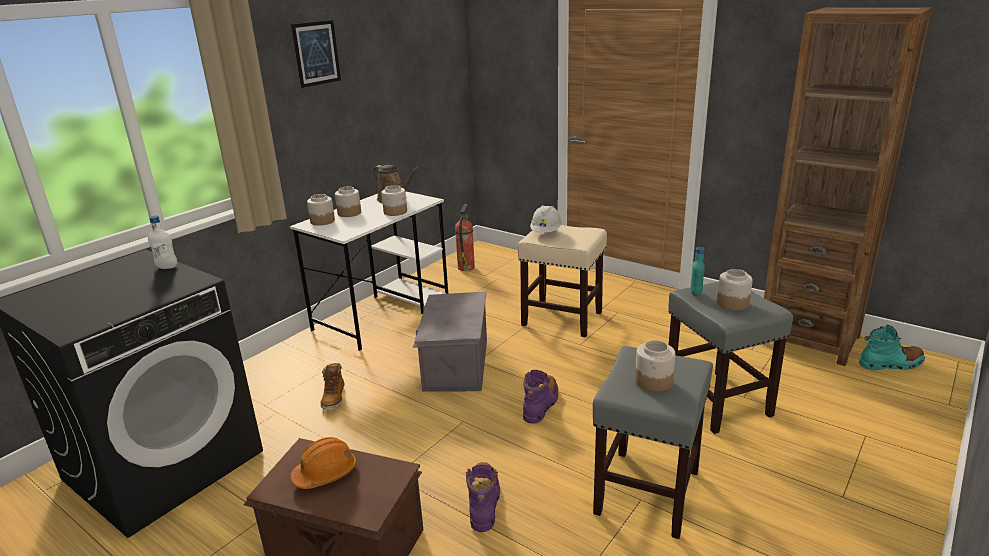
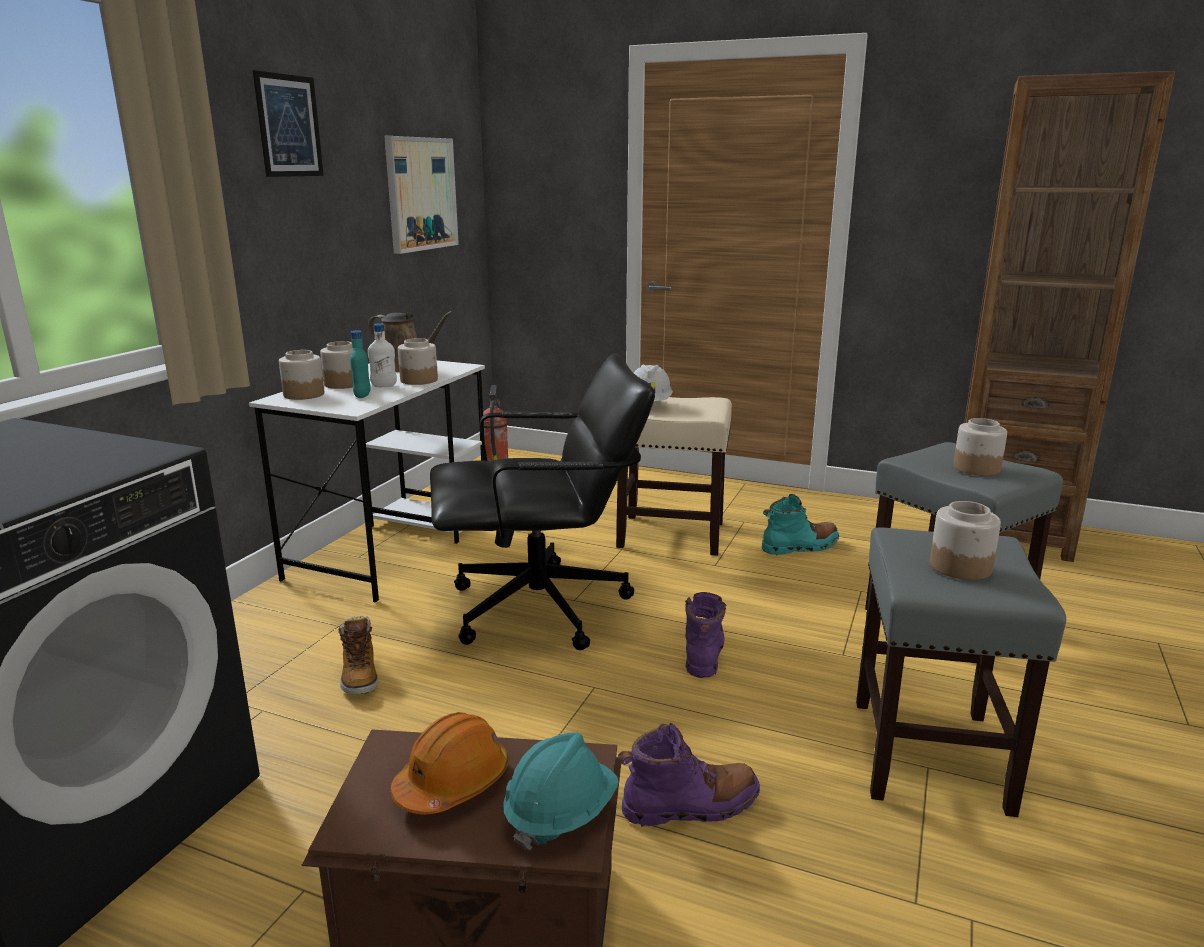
camera: 15 degrees left, 5 degrees down
white bottle [148,215,177,269] -> white bottle moved to [368,323,397,387]
grey storage box [413,292,487,392] -> black office chair [430,353,655,650]
purple boot [465,462,500,532] -> purple boot turned 90 degrees clockwise [618,723,760,827]
turquoise bottle [690,247,705,296] -> turquoise bottle moved to [350,330,371,398]
turquoise boot [859,325,925,371] -> turquoise boot moved to [762,494,839,556]
none -> picture [384,136,459,254]
none -> turquoise hard hat [503,732,619,851]

